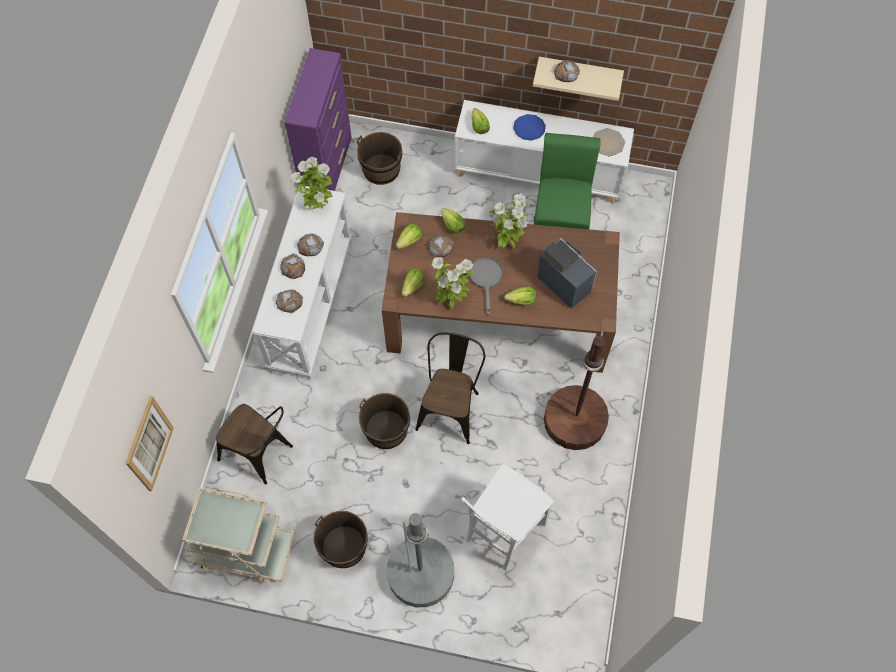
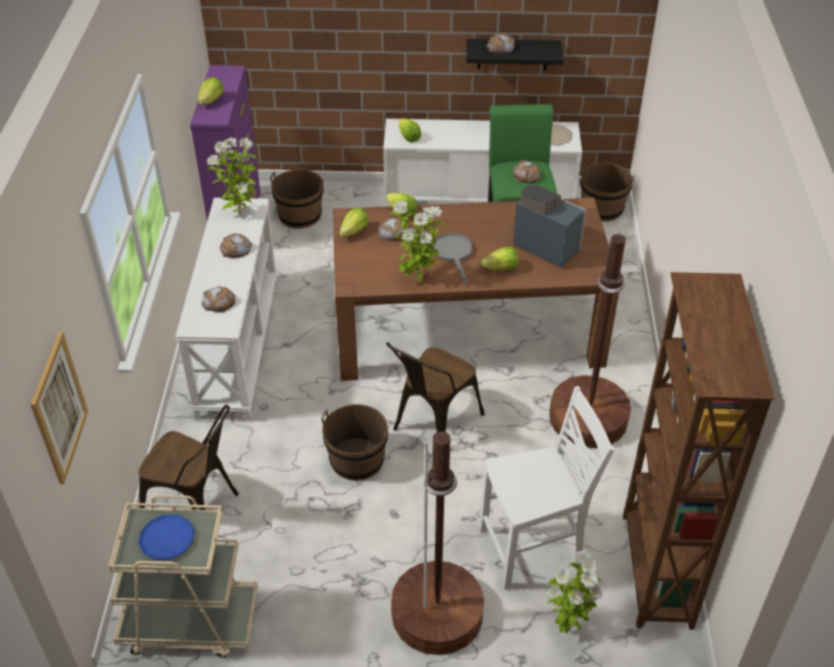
camera: 10 degrees left, 20 degrees down
bread [280,254,305,279] -> bread moved to [513,160,540,183]
brown bucket [314,511,368,568] -> brown bucket moved to [580,163,635,222]
grey floor lamp [387,513,454,607] -> brown floor lamp [391,431,484,655]
lettuce [401,268,425,297] -> lettuce moved to [198,77,224,105]
brown chair [415,333,485,444] -> brown chair turned 150 degrees counterclockwise [386,342,485,432]
white chair [461,464,554,570] -> white chair turned 135 degrees counterclockwise [479,386,614,589]
potted plant [489,194,528,248] -> potted plant moved to [547,550,603,633]
blue plate [513,114,546,141] -> blue plate moved to [138,515,195,560]
beige shelf [533,57,624,101] -> black shelf [466,39,564,70]
none -> brown bookcase [623,272,775,630]

